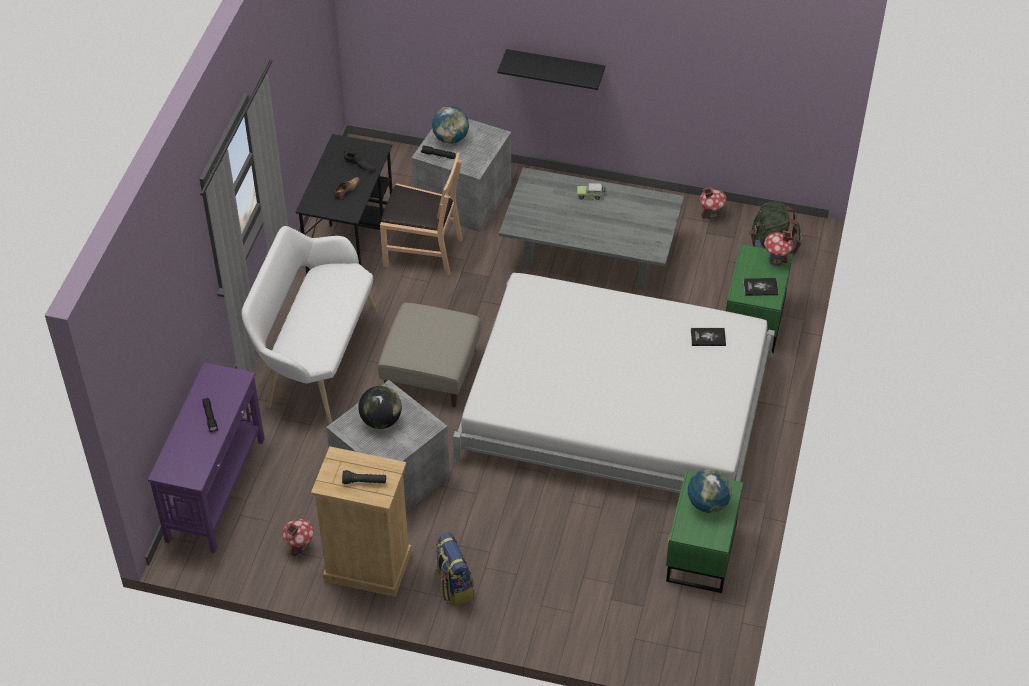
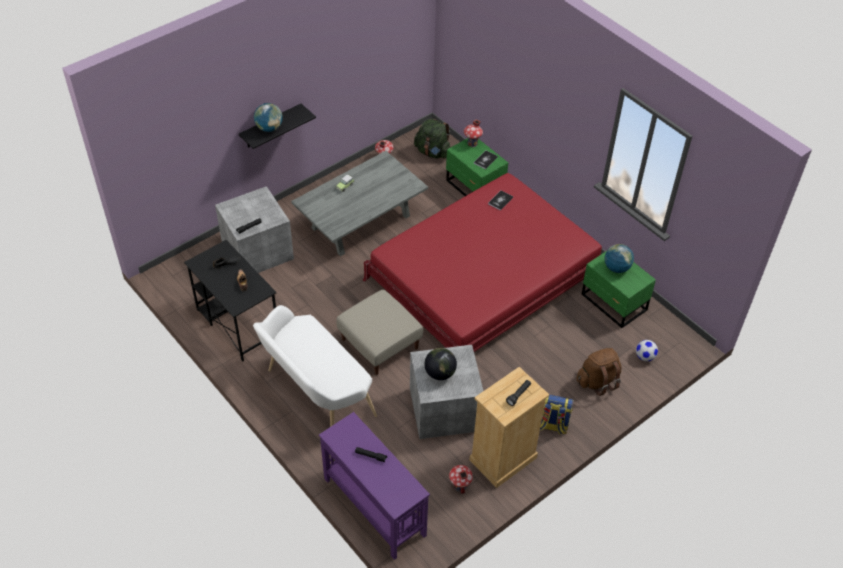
camera: 55 degrees left, 0 degrees up
brown chair [380,153,463,276] -> none
globe [432,106,469,144] -> globe moved to [254,103,283,132]
white bed [452,273,775,520] -> red bed [363,173,602,352]
none -> brown backpack [576,348,621,396]
none -> football [636,340,658,361]

